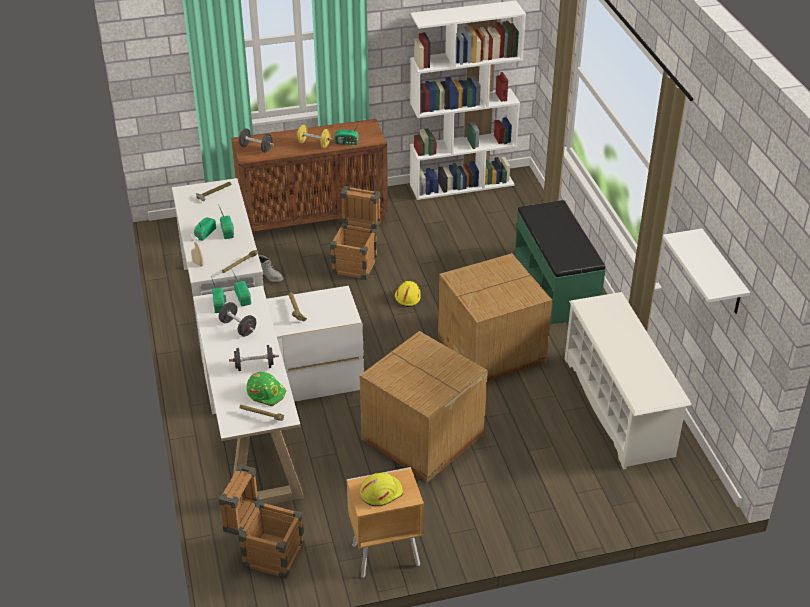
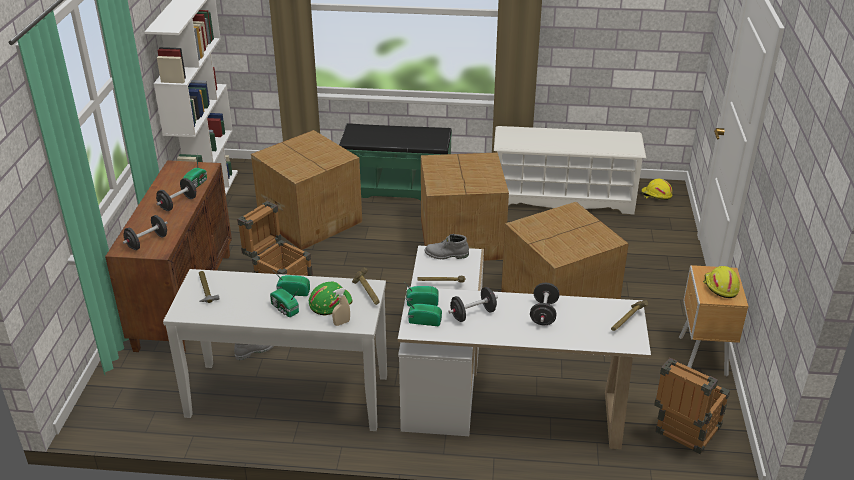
camera: 70 degrees left, 5 degrees down
green hard hat [247,372,286,406] -> green hard hat moved to [309,281,353,316]
yellow dumbbell [295,125,333,148] -> black dumbbell [156,178,196,211]
yellow hard hat [395,281,421,307] -> yellow hard hat moved to [641,179,672,200]
white shelf [663,229,750,314] -> none
none -> cardboard box [251,130,362,250]
none -> grey boot [425,234,469,260]

